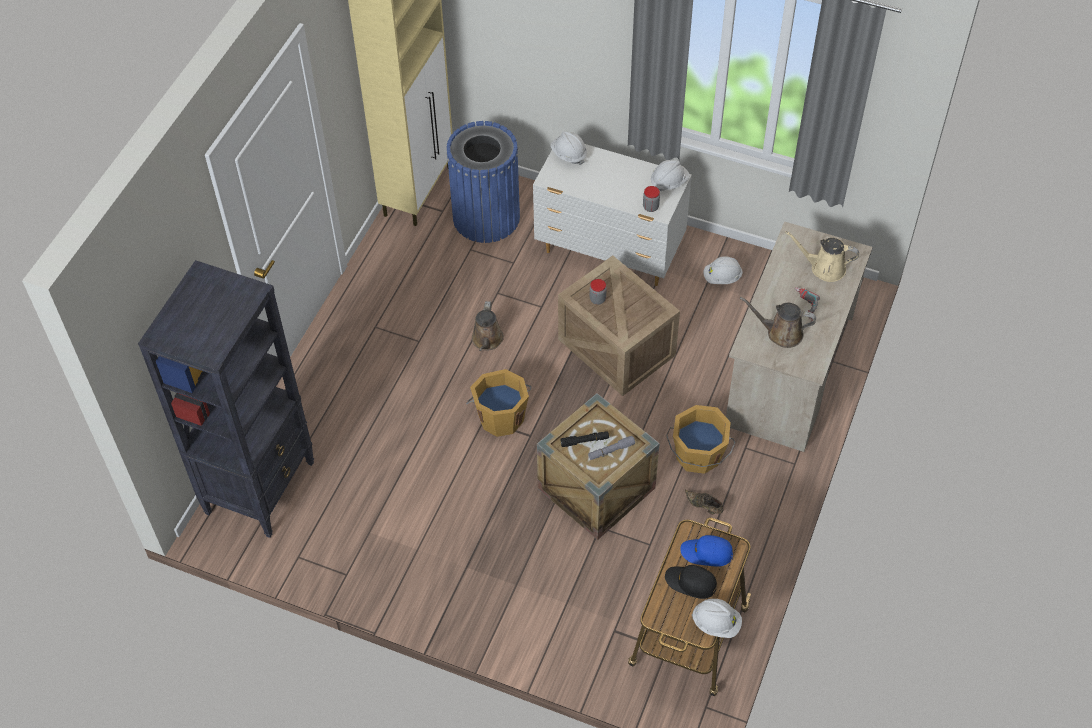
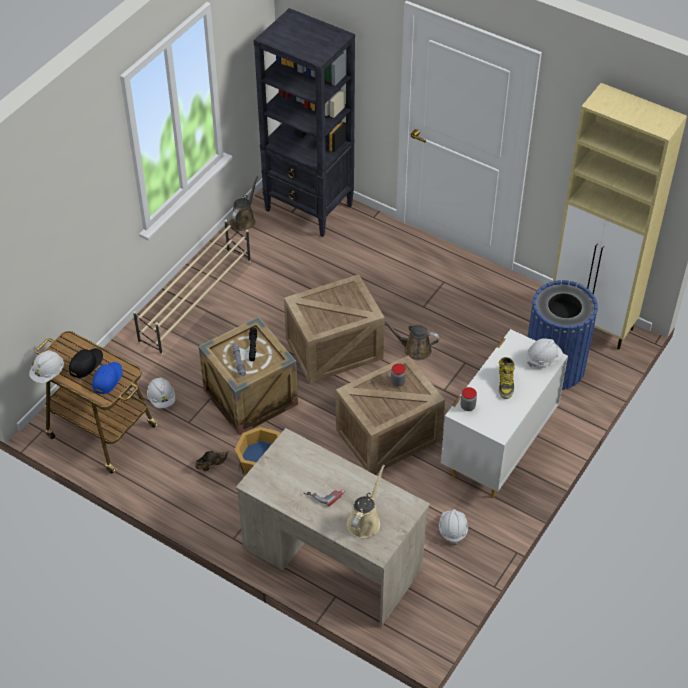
camera: 100 degrees right, 5 degrees down
orange bucket [466,369,532,437] -> crate [284,274,385,383]
white hard hat [651,160,690,191] -> white hard hat moved to [147,377,175,408]
brown watering can [740,297,816,348] -> brown watering can moved to [230,176,258,231]
none -> beige shoe rack [133,220,251,355]
none -> boot [499,357,515,399]

